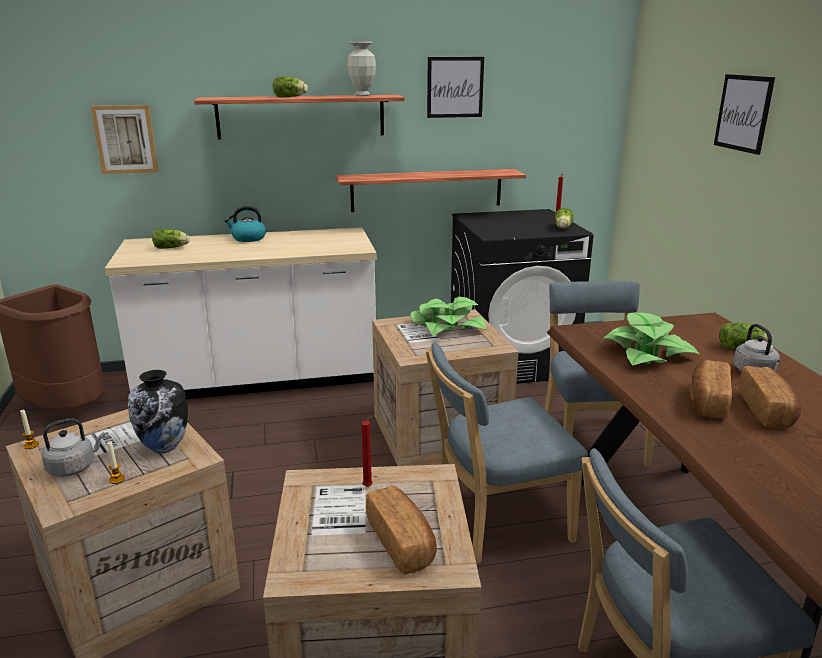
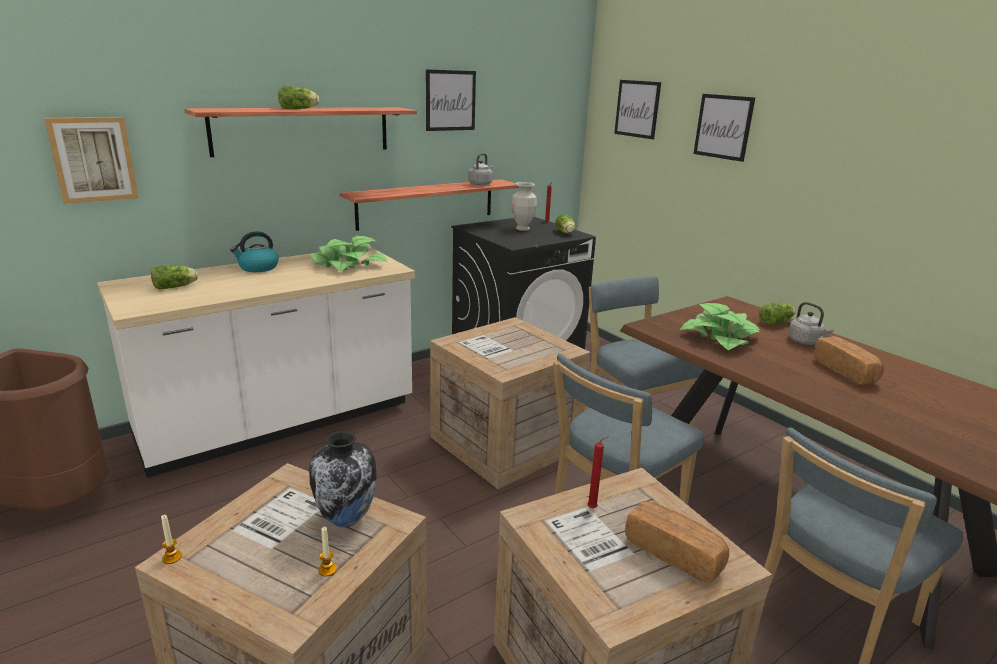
camera: 25 degrees left, 0 degrees up
grey kettle [42,418,105,477] -> grey kettle moved to [468,153,493,185]
vase [347,41,376,96] -> vase moved to [511,182,537,231]
potted plant [410,297,486,336] -> potted plant moved to [310,236,387,272]
bread [689,360,732,420] -> none
none -> picture [614,80,661,139]

